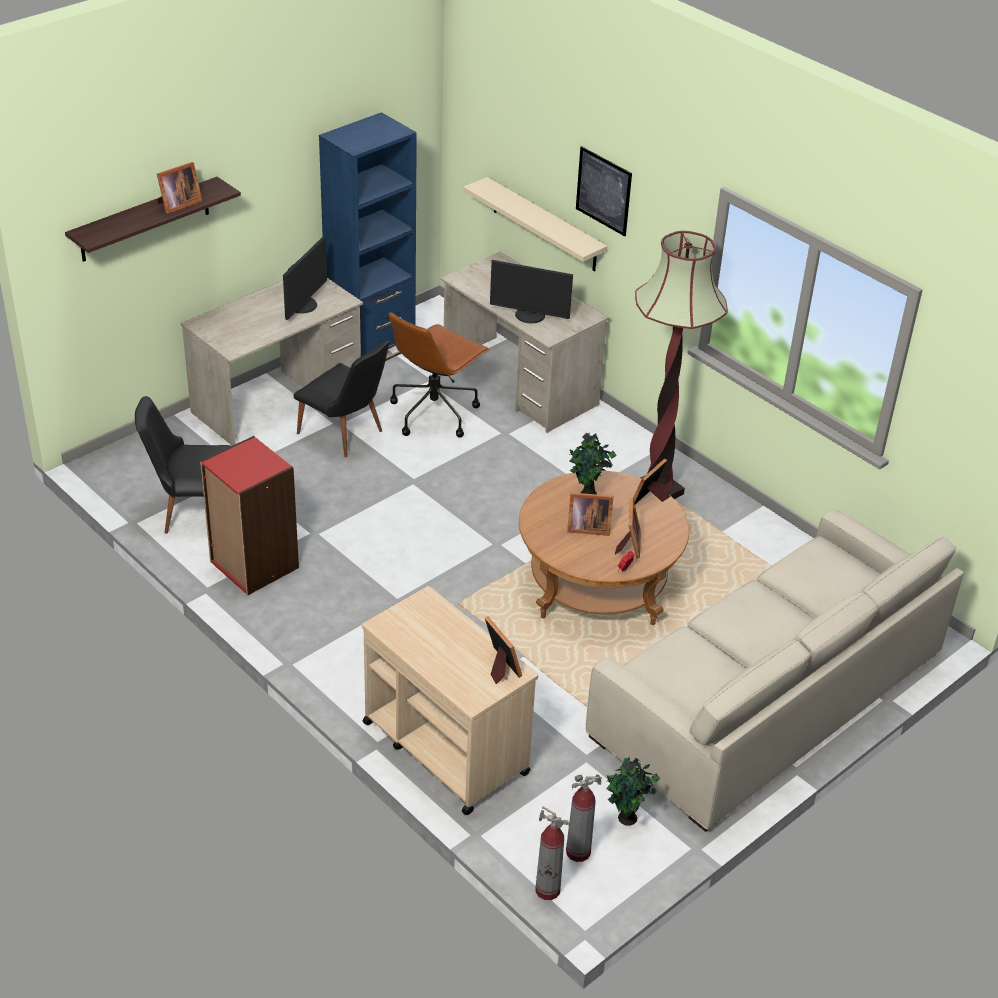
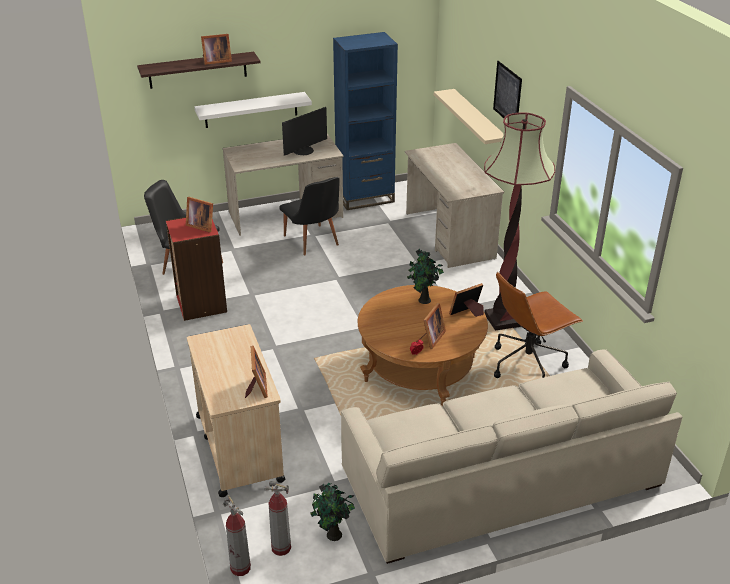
camera: 25 degrees right, 5 degrees down
brown office chair [389,312,490,438] -> brown office chair moved to [494,272,583,378]
monitor [490,260,573,324] -> none
picture frame [567,492,613,536] -> picture frame moved to [186,197,213,233]
none -> white shelf [194,92,312,128]

